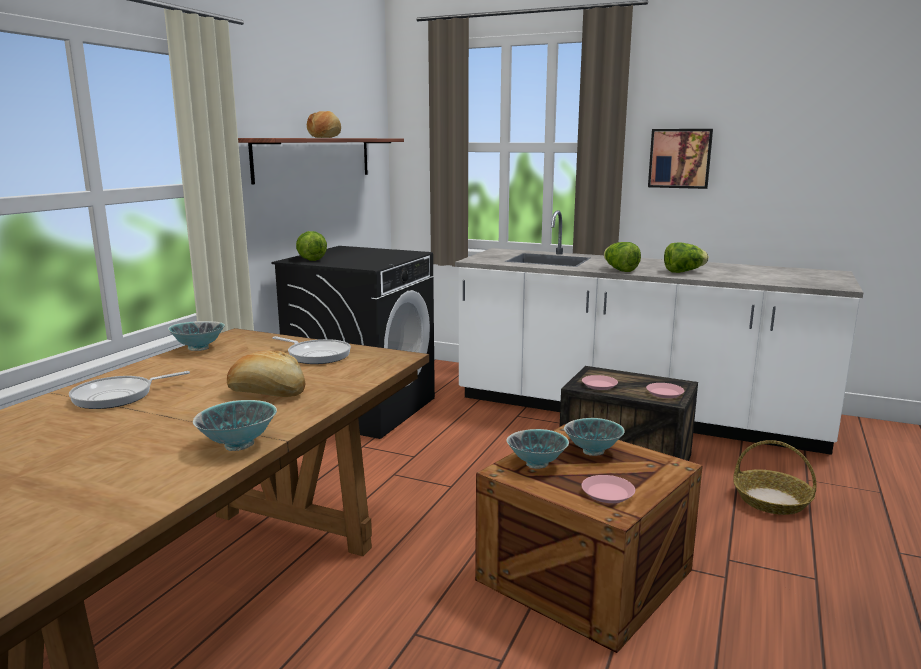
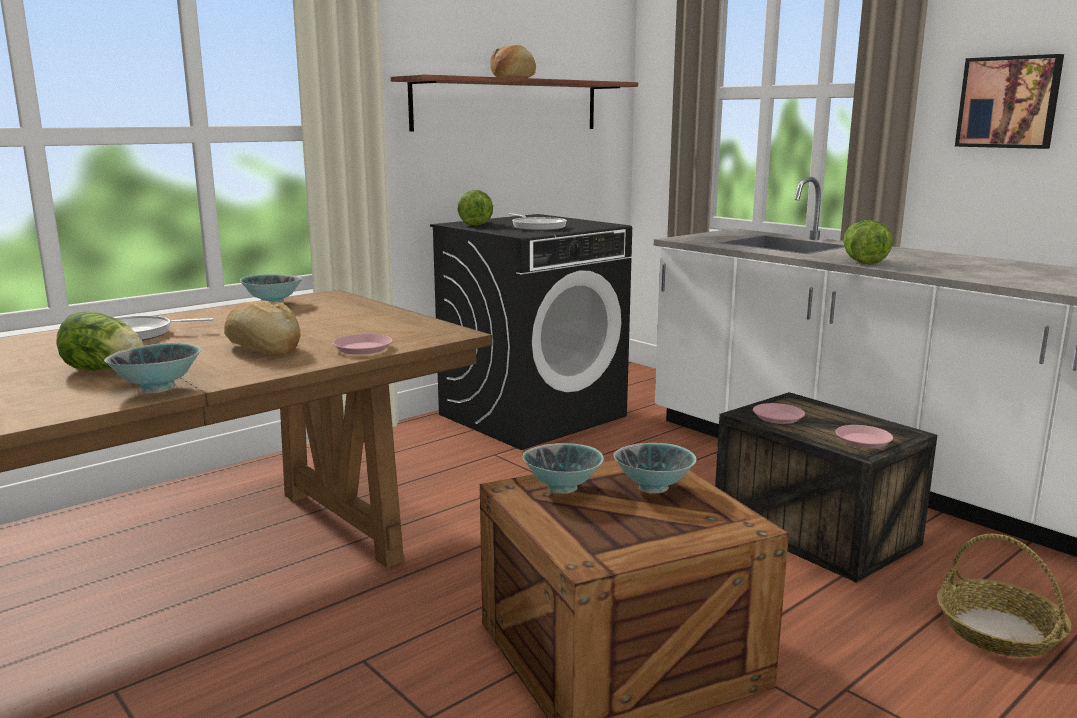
camera: 25 degrees right, 0 degrees up
frying pan [272,336,351,364] -> frying pan moved to [508,213,567,231]
pink plate [582,475,635,503] -> pink plate moved to [333,334,393,355]
lettuce [664,242,709,273] -> lettuce moved to [56,311,143,371]

